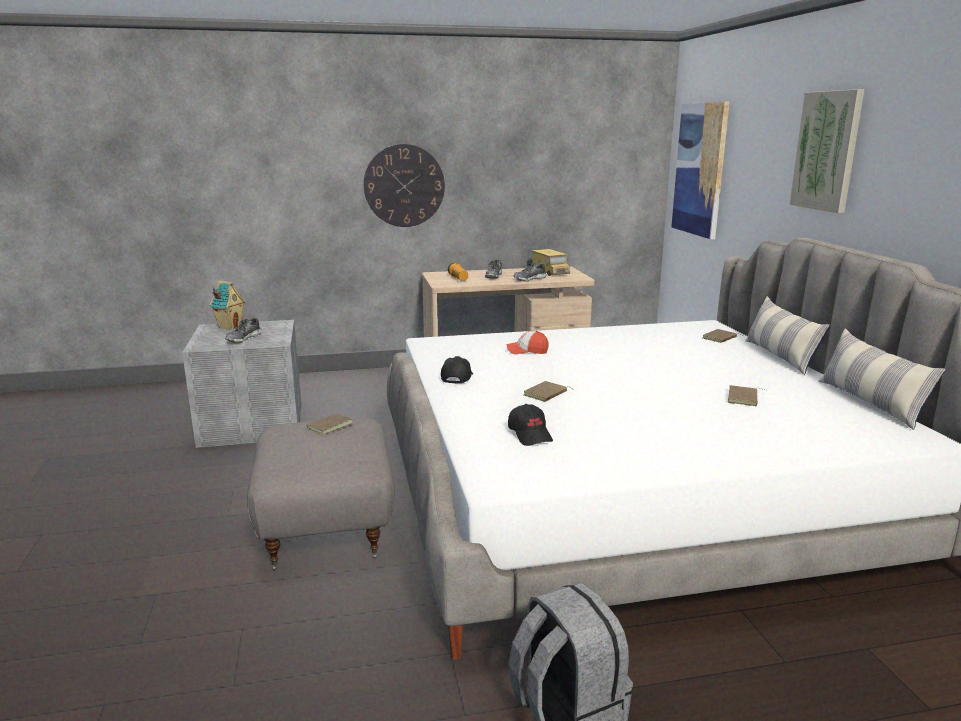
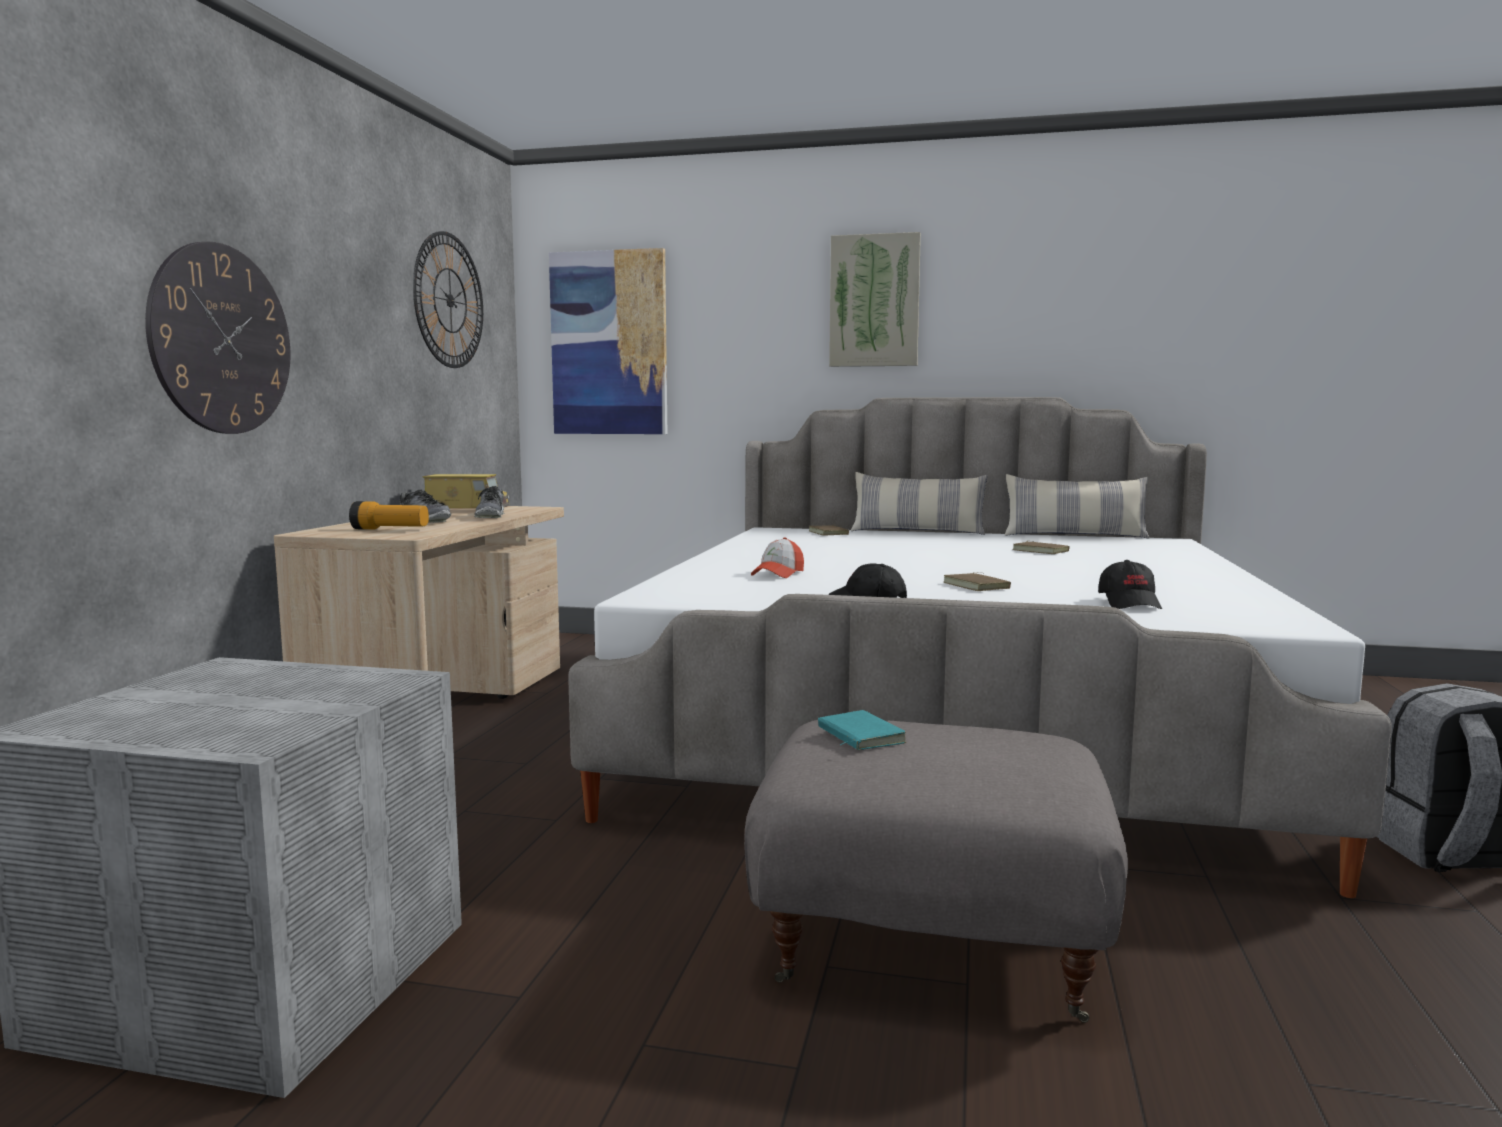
camera: 65 degrees left, 10 degrees down
toy house [210,281,246,330] -> none
shoe [225,318,262,343] -> none
brown book [303,413,352,435] -> turquoise book [818,710,906,750]
black cap [508,404,553,446] -> black cap turned 90 degrees clockwise [1098,560,1162,609]
none -> wall clock [413,231,483,368]

